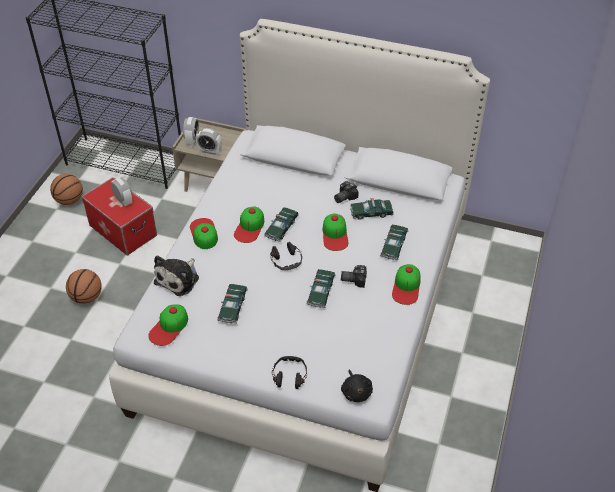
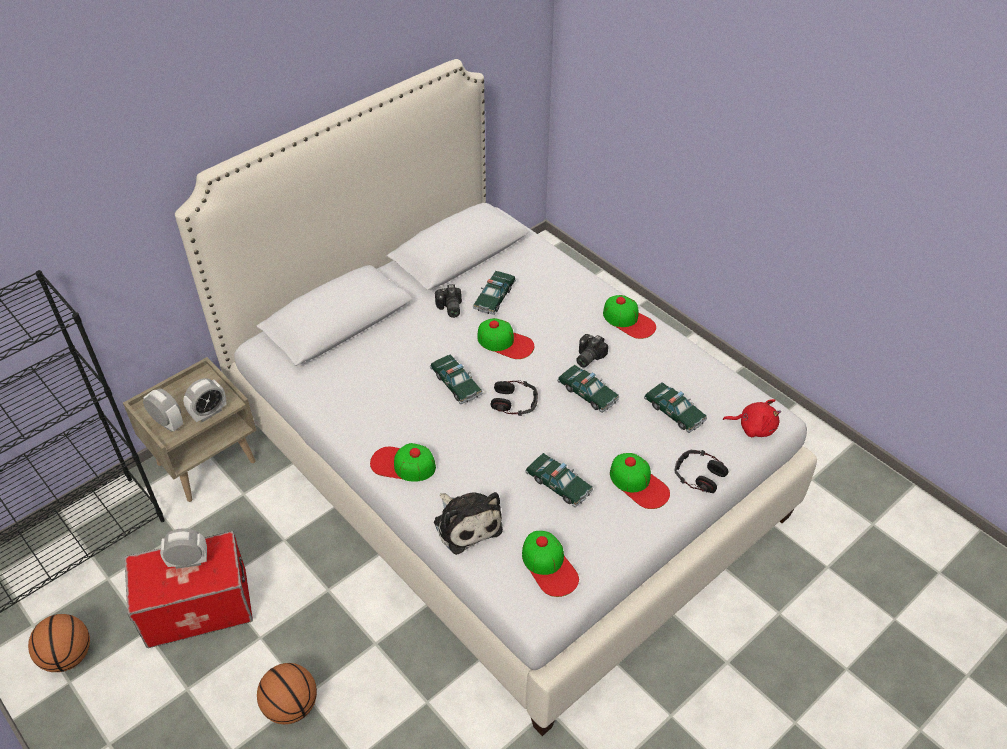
camera: 60 degrees left, 0 degrees up
cap [234,207,264,243] -> cap moved to [610,453,670,509]
black plush toy [341,369,373,402] -> red plush toy [723,399,781,437]
toy car [380,224,409,260] -> toy car moved to [644,382,707,433]

